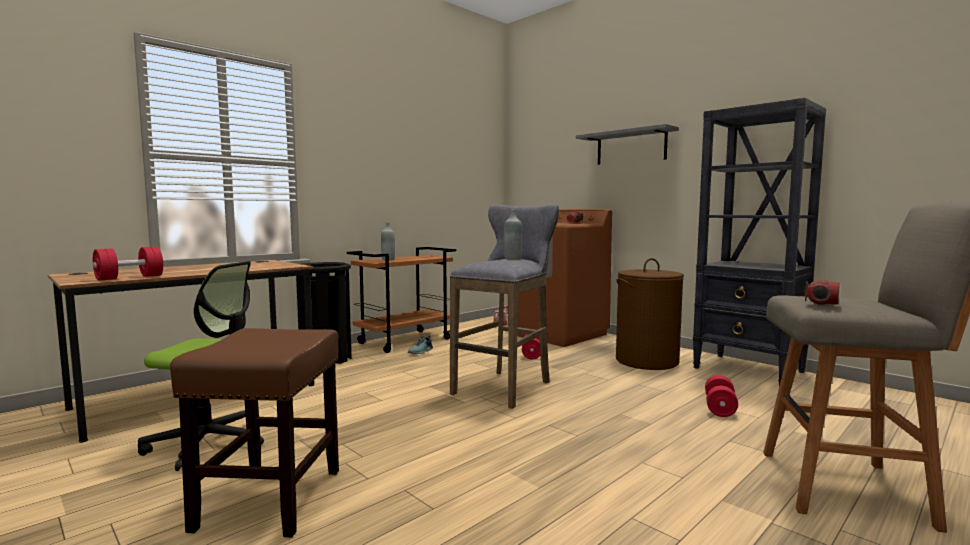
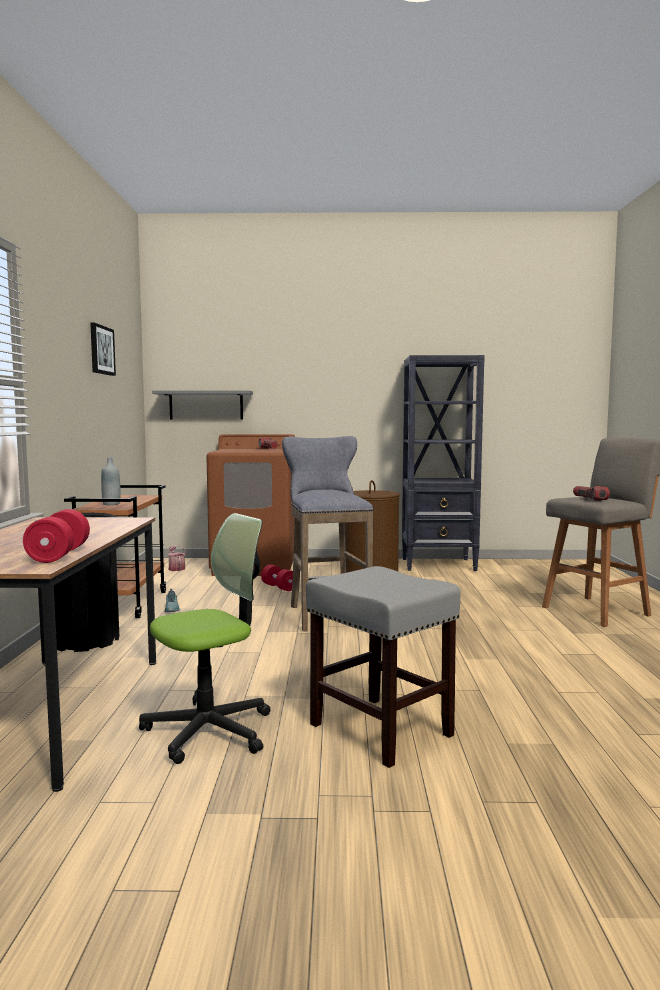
camera: 45 degrees left, 0 degrees up
brown stool [170,328,339,537] -> grey stool [306,566,461,768]
grey bottle [504,209,522,260] -> none
grey shelf [576,124,679,165] -> grey shelf moved to [152,390,253,419]
red dumbbell [705,375,738,417] -> none
none -> picture [90,323,116,376]

